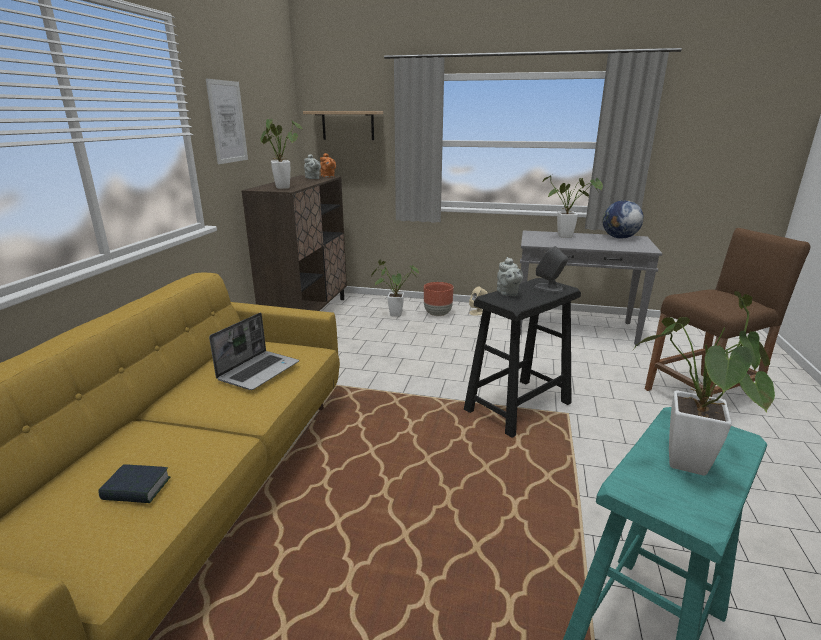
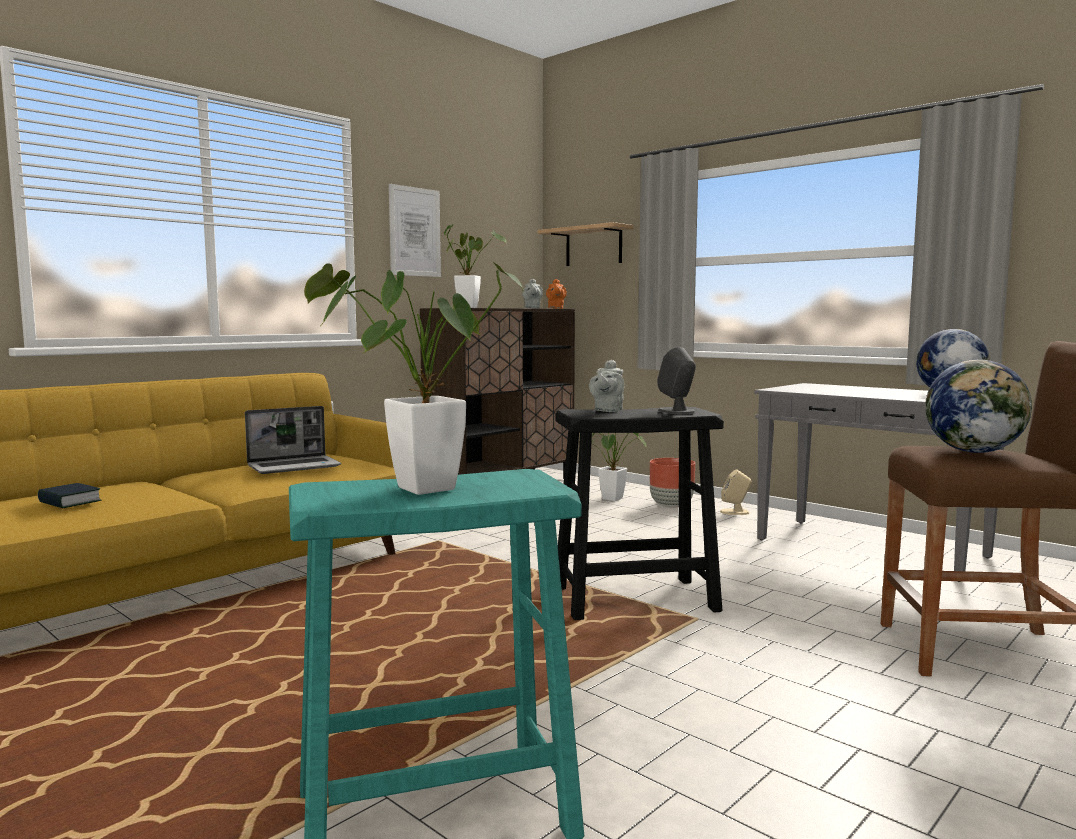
camera: 30 degrees right, 15 degrees down
potted plant [542,174,603,238] -> none
none -> globe [925,360,1032,453]

